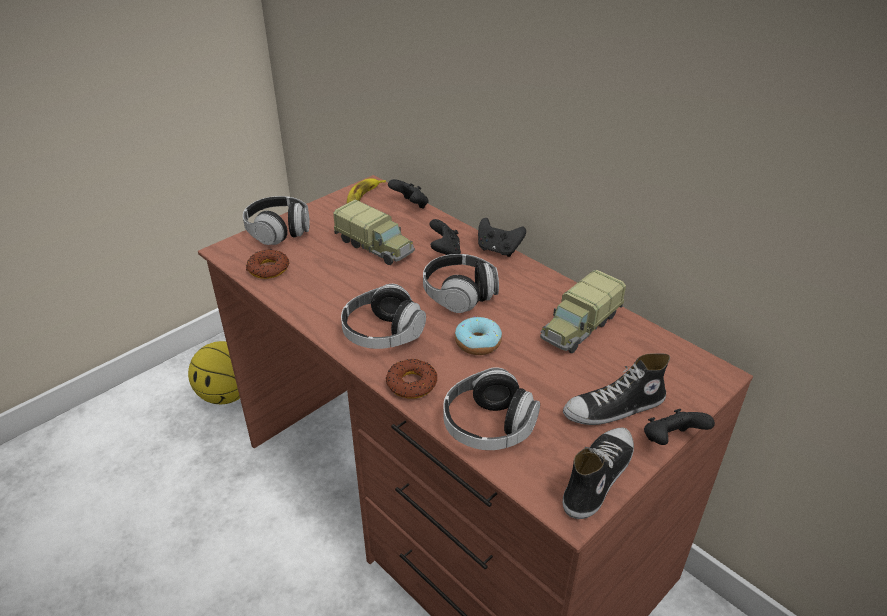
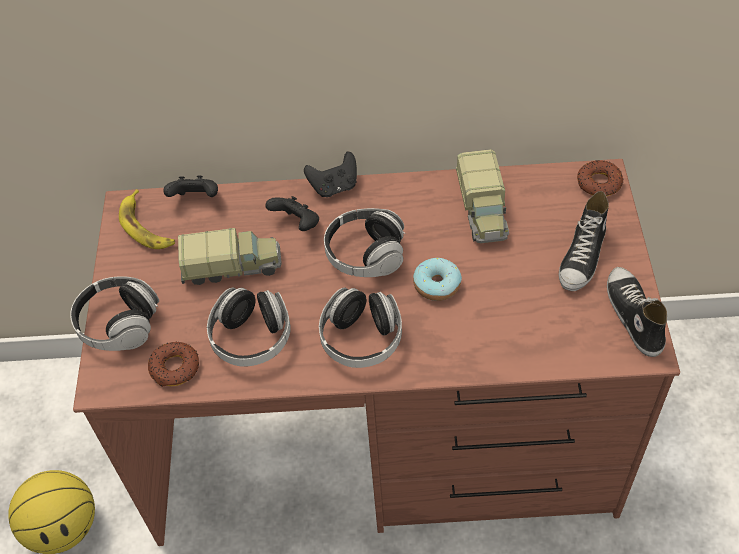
camera: 45 degrees left, 15 degrees up
donut [386,358,437,399] -> donut moved to [577,160,624,196]
headphones [443,367,540,450] -> headphones moved to [207,288,291,367]
black game controller [644,409,715,445] -> none

